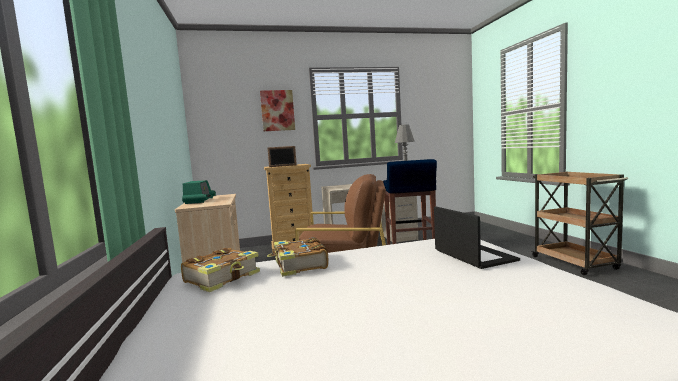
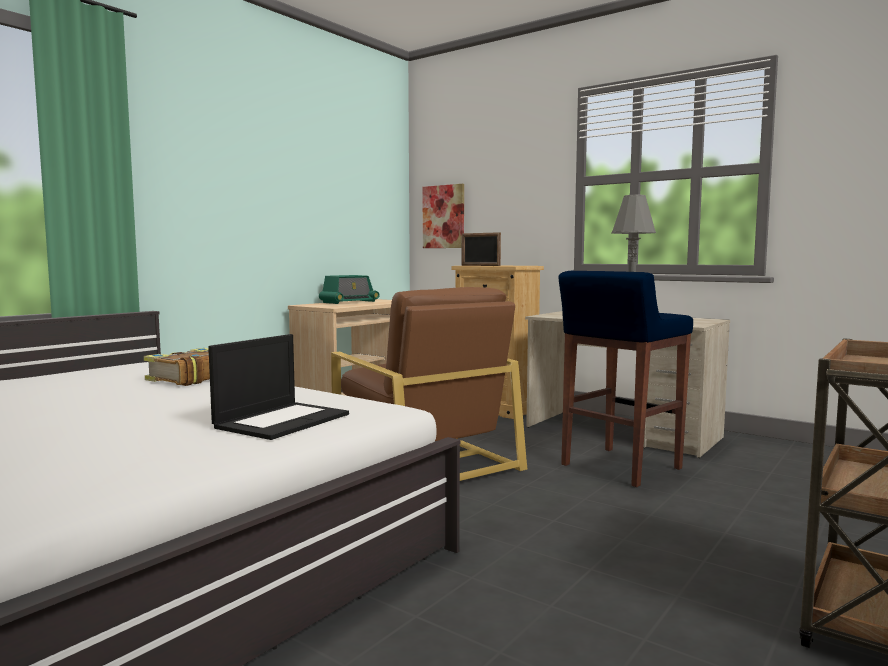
camera: 50 degrees right, 0 degrees up
book [181,248,260,292] -> none
picture [260,90,295,131] -> picture moved to [423,184,464,248]

